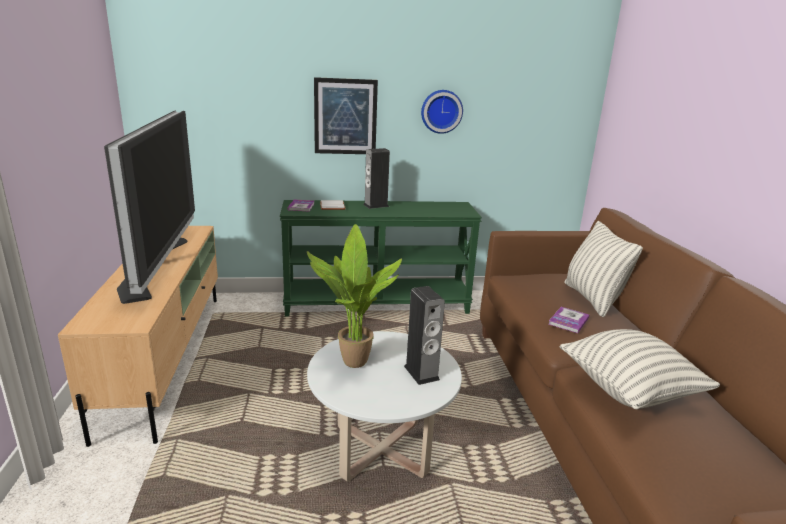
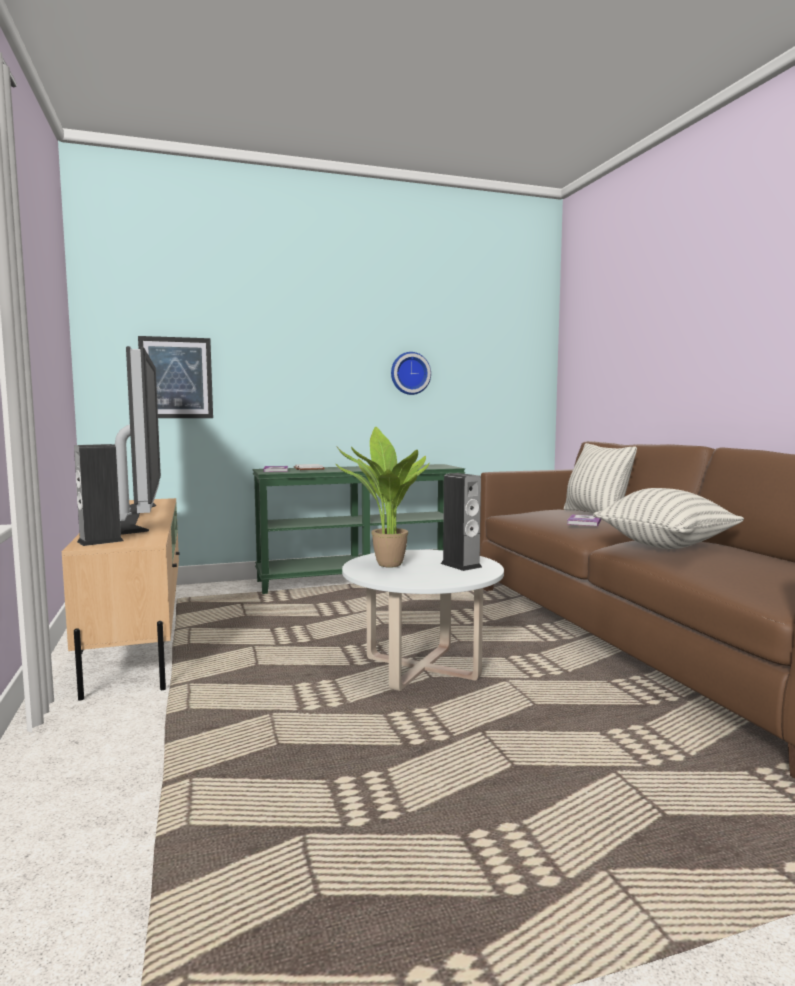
camera: 10 degrees left, 15 degrees down
picture [314,77,378,154] -> picture moved to [138,336,213,418]
speaker [363,148,390,209] -> speaker moved to [74,444,124,546]

